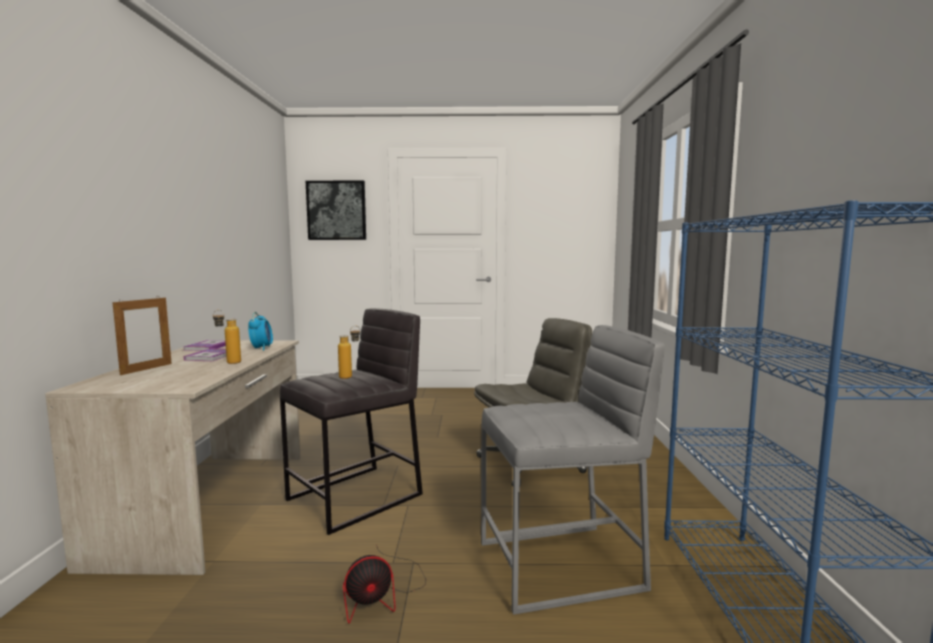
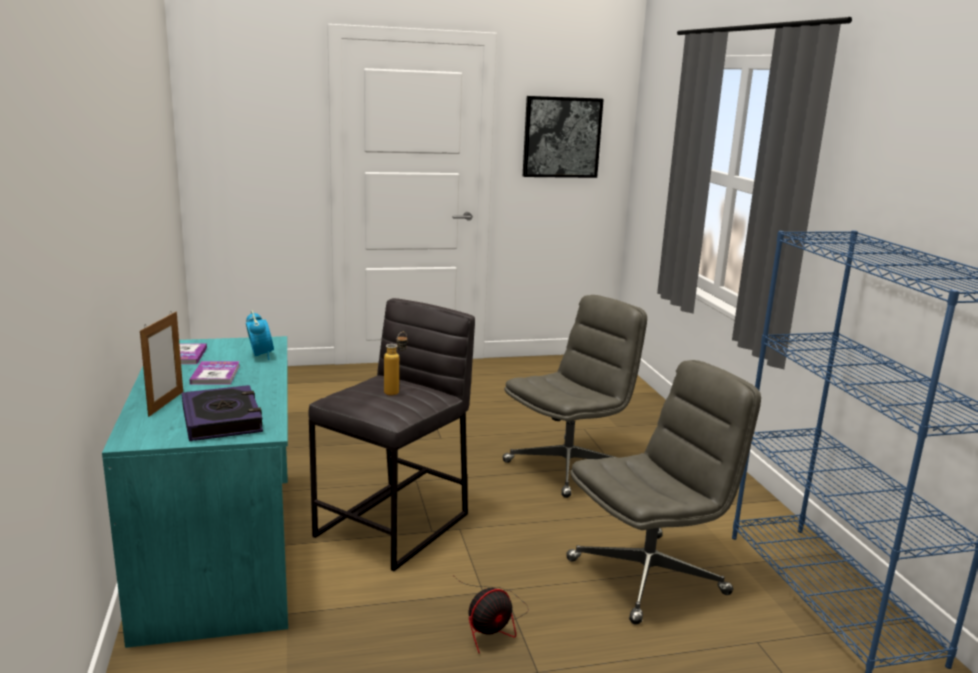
camera: 15 degrees left, 10 degrees up
beige desk [45,340,301,575] -> turquoise desk [102,336,288,648]
bottle [213,310,241,364] -> none
picture [306,181,366,240] -> picture moved to [523,96,604,178]
grey stool [481,325,665,615] -> grey office chair [566,360,761,625]
none -> book [182,385,263,441]

